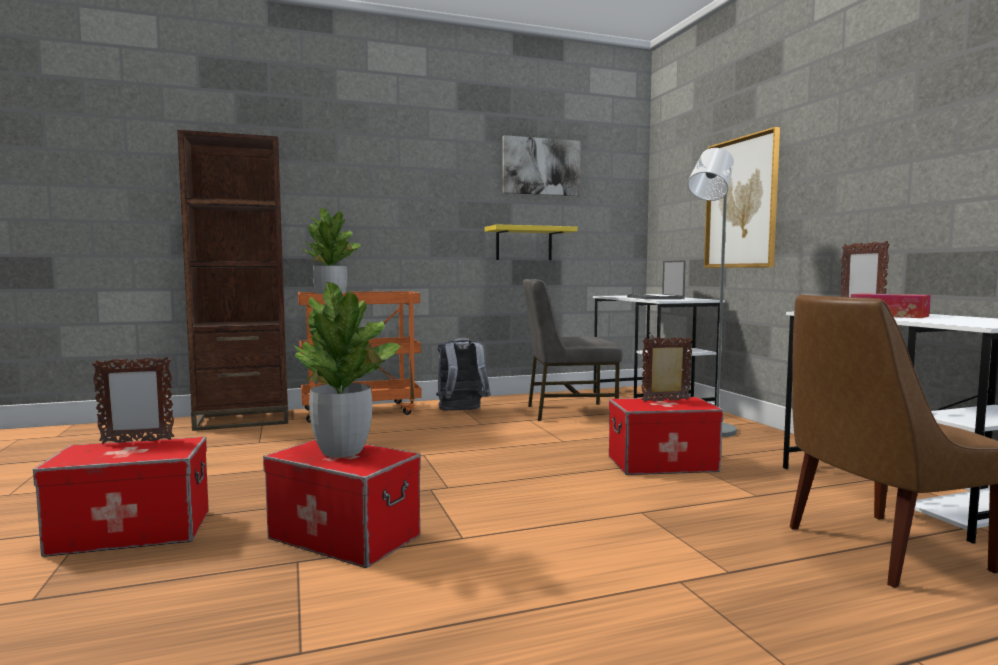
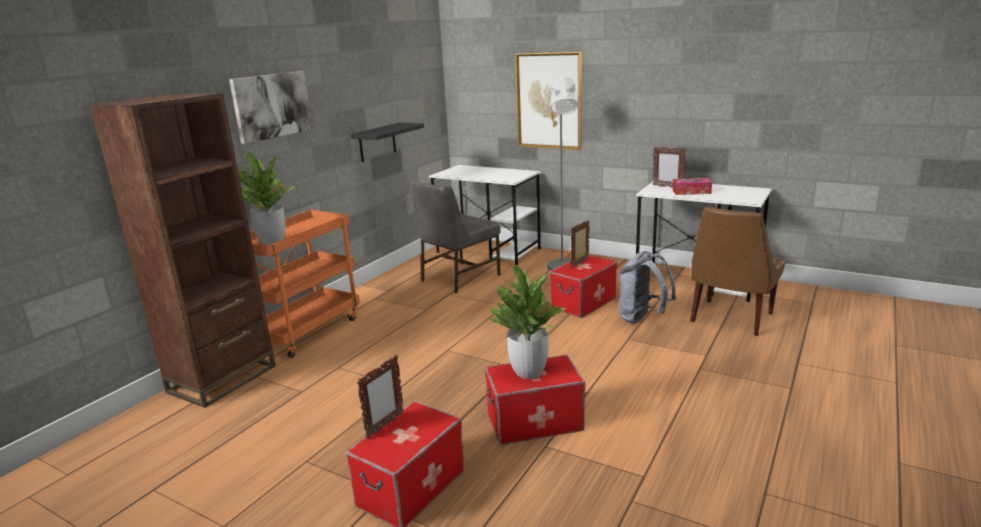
camera: 40 degrees left, 15 degrees up
grey backpack [436,338,491,411] -> grey backpack moved to [619,251,676,323]
yellow shelf [485,224,577,260] -> black shelf [351,123,424,162]
picture [503,135,581,196] -> picture moved to [229,71,313,144]
laptop [627,260,686,299] -> none

